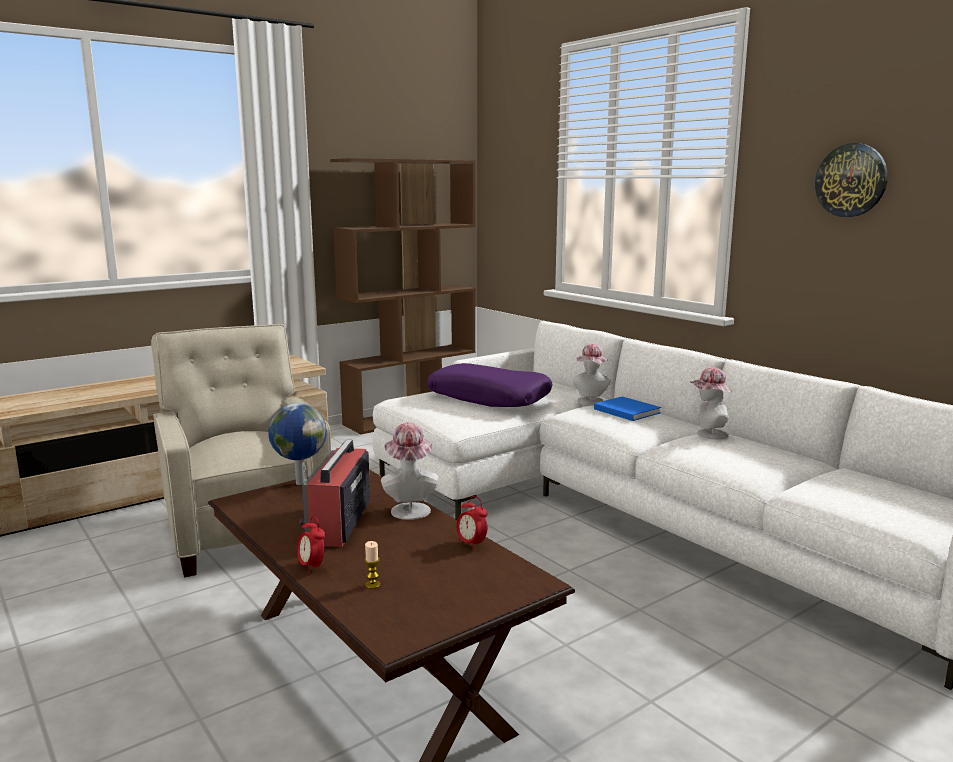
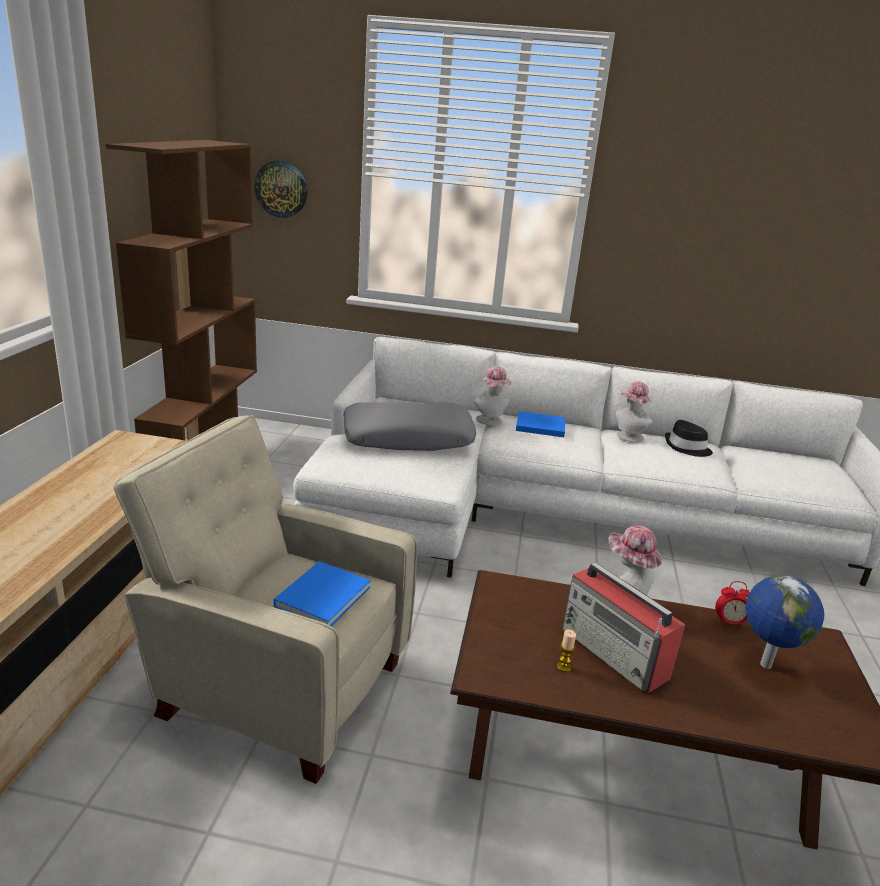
camera: 45 degrees left, 10 degrees up
globe [268,403,327,485] -> globe moved to [746,575,824,669]
alarm clock [297,516,325,574] -> none
candle [364,541,381,589] -> candle moved to [557,629,576,672]
purple pillow [427,363,553,407] -> grey pillow [343,402,476,451]
wall clock [815,143,888,217] -> wall clock moved to [254,160,307,218]
none -> blue book [274,561,371,626]
none -> black hat [665,420,713,457]

